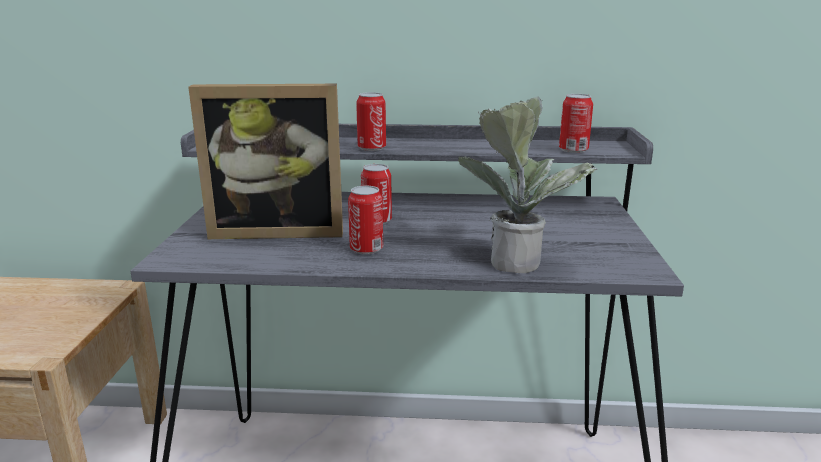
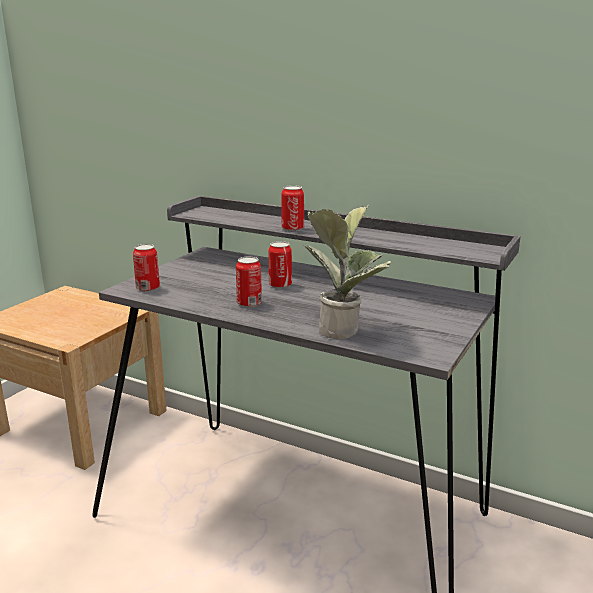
camera: 25 degrees right, 0 degrees up
picture frame [188,84,343,239] -> none
can [559,94,593,153] -> can moved to [133,244,160,292]

